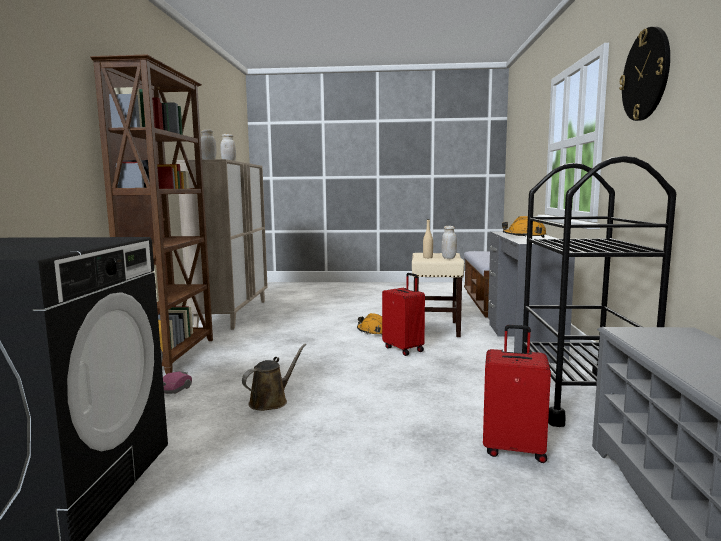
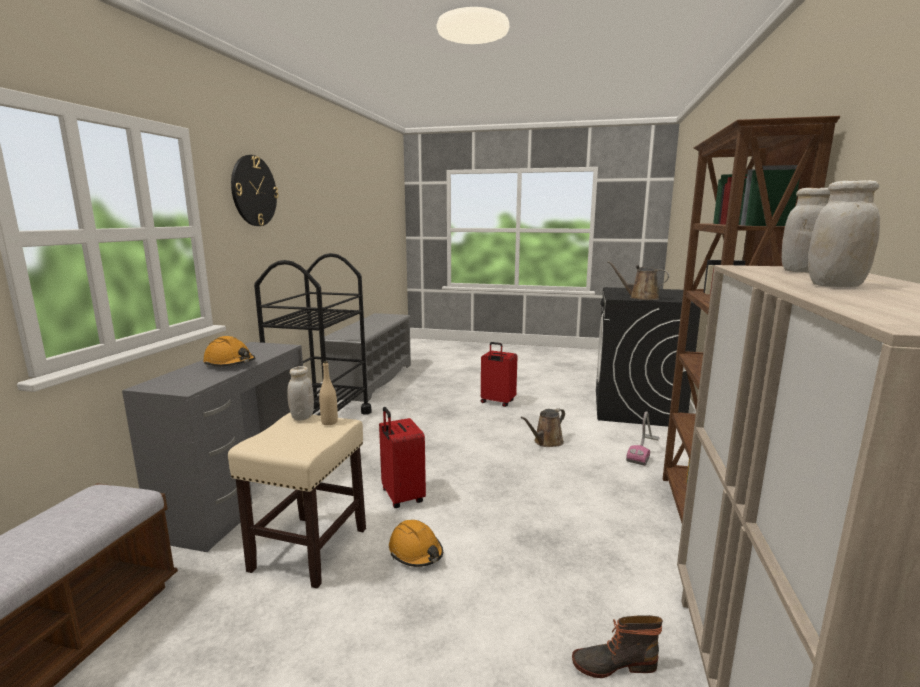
camera: 170 degrees left, 5 degrees up
red suitcase [483,325,551,463] -> red suitcase moved to [481,342,517,407]
none -> boot [572,615,663,678]
none -> brown watering can [607,261,669,300]

